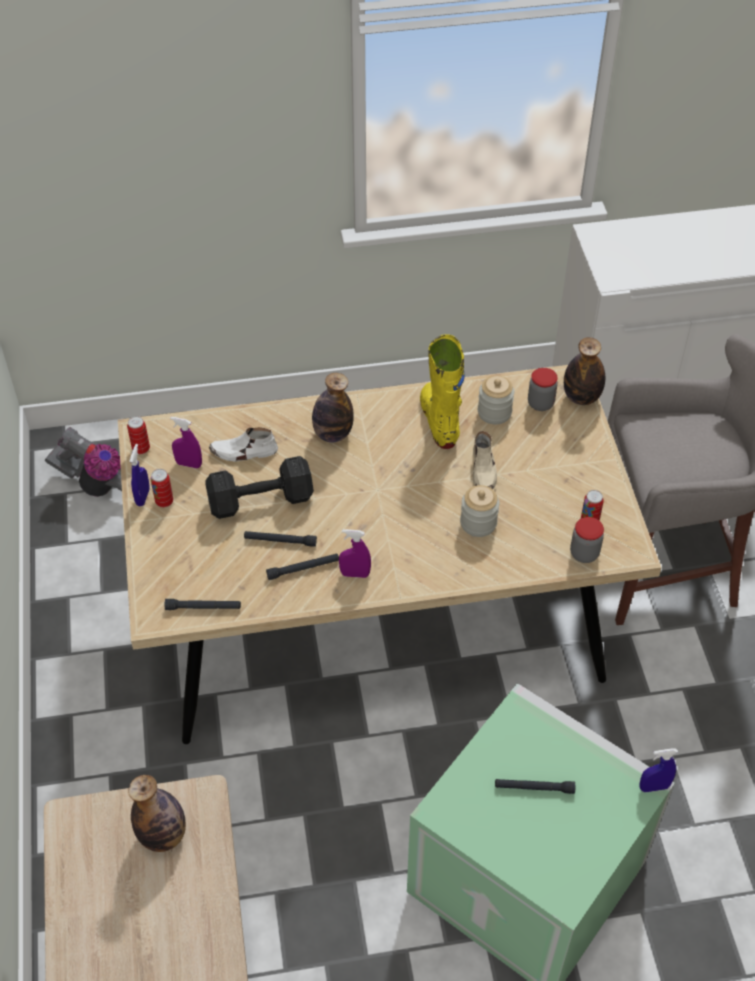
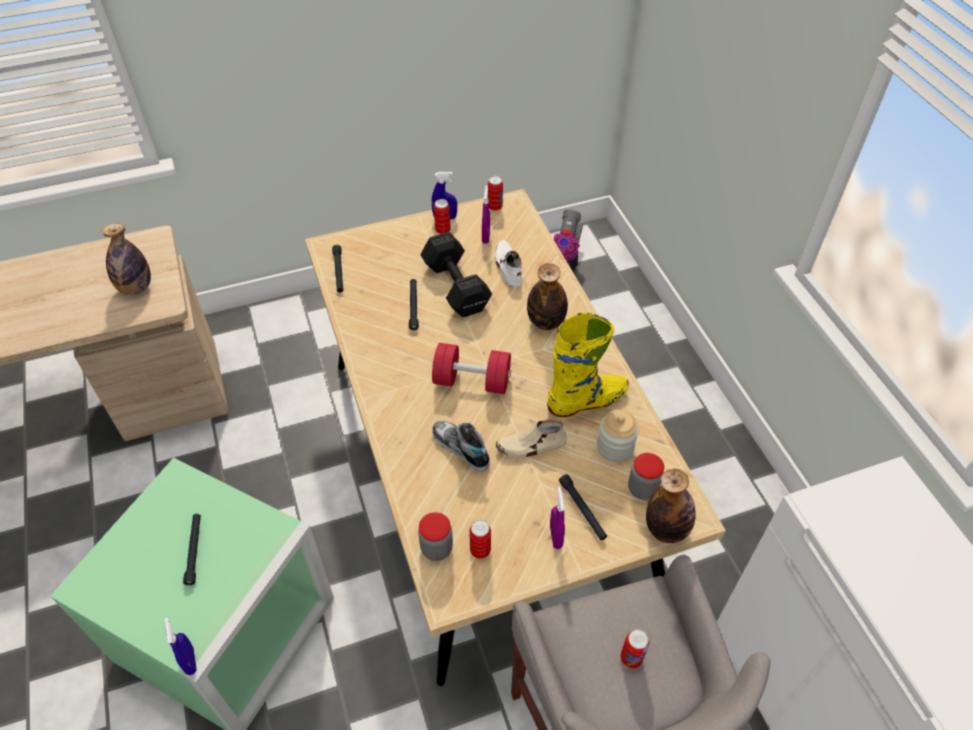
camera: 80 degrees right, 0 degrees up
black flashlight [266,553,339,580] -> black flashlight moved to [559,474,607,540]
purple spray bottle [339,529,371,578] -> purple spray bottle moved to [550,486,565,549]
jar [460,485,499,537] -> shoe [432,421,490,472]
none -> red dumbbell [432,343,511,394]
none -> can [621,629,649,668]

